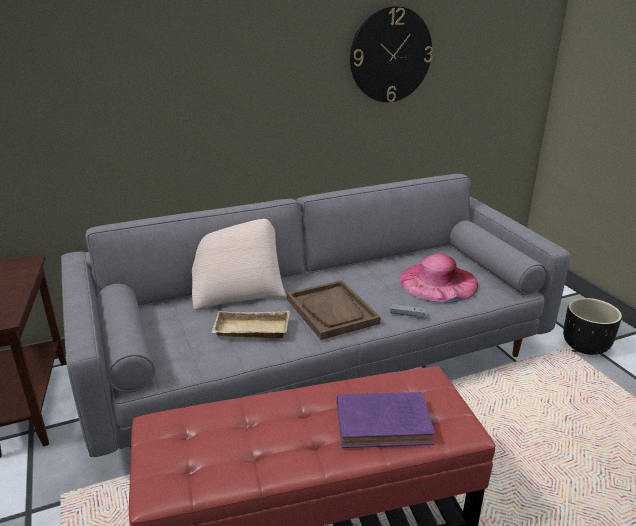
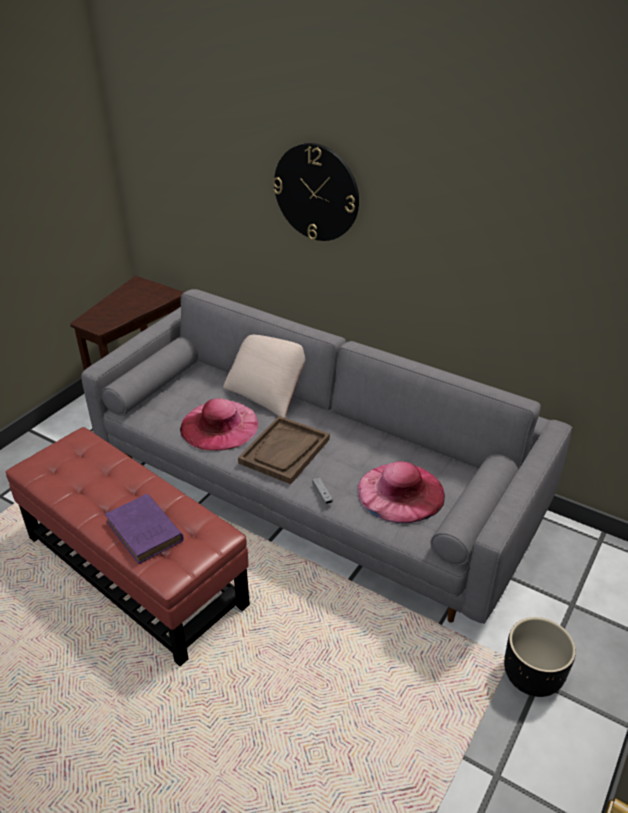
camera: 55 degrees right, 10 degrees up
beige tray [211,310,290,338] -> pink hat [180,398,258,451]
wall clock [350,6,433,102] -> wall clock moved to [273,143,359,241]

